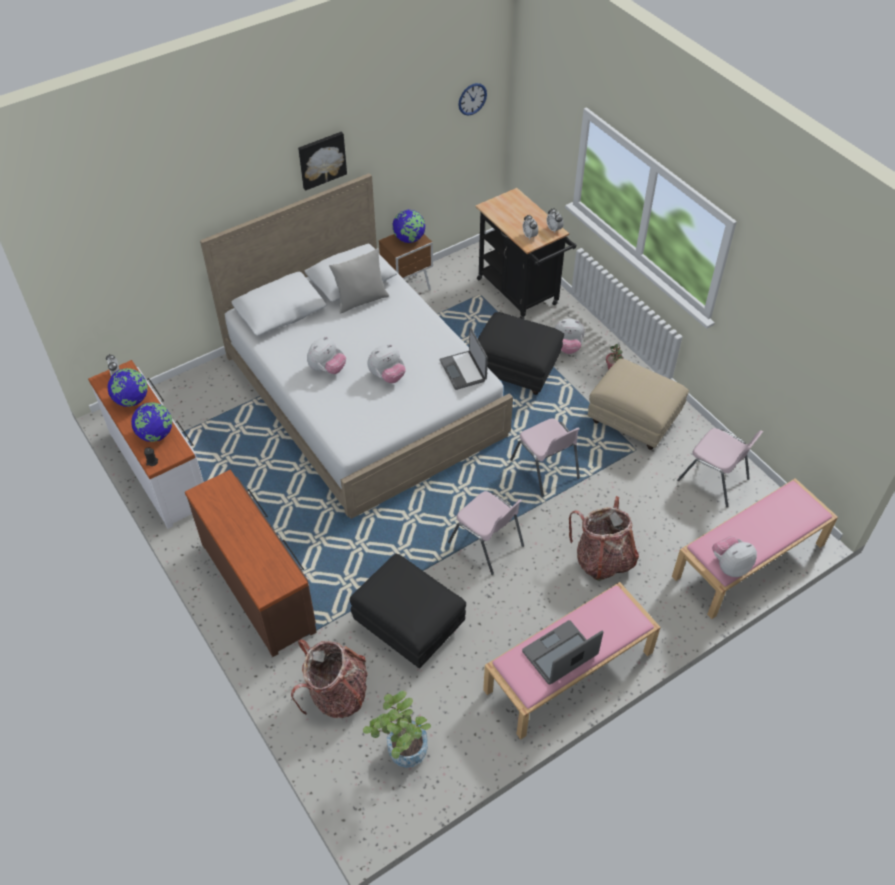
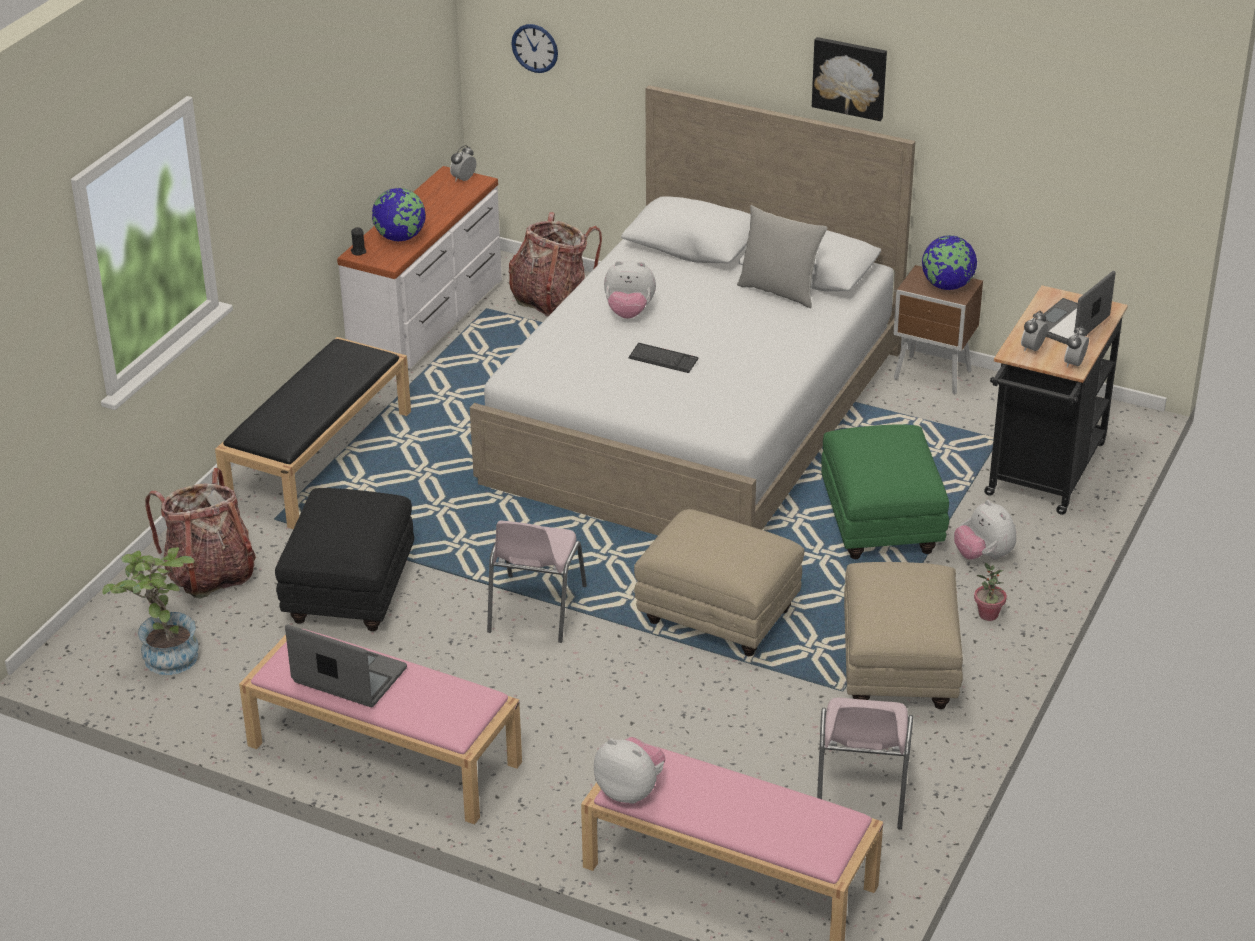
camera: 60 degrees right, 15 degrees down
globe [107,368,148,407] -> none
brown dresser [185,470,317,657] -> black bench [215,337,411,529]
plush toy [368,344,406,383] -> keyboard [629,343,698,373]
laptop [440,328,488,390] -> laptop moved to [1040,271,1116,345]
wall clock [458,83,487,116] -> wall clock moved to [511,24,558,73]
black ottoman [478,312,564,395] -> green ottoman [821,424,949,559]
pink chair [510,418,580,497] -> beige ottoman [634,509,804,656]
backpack [569,496,639,581] -> backpack moved to [509,212,602,316]

